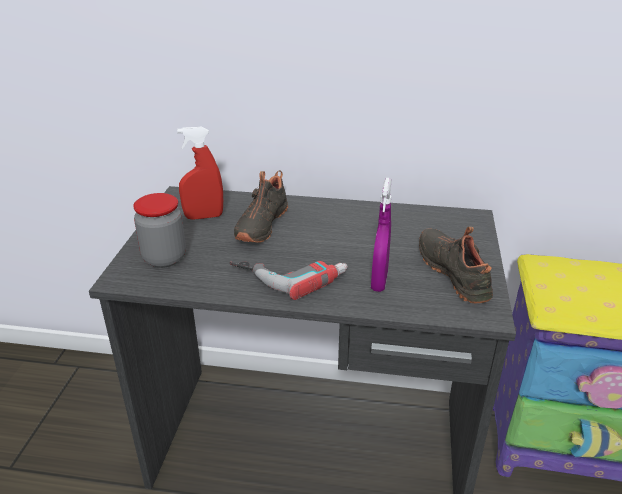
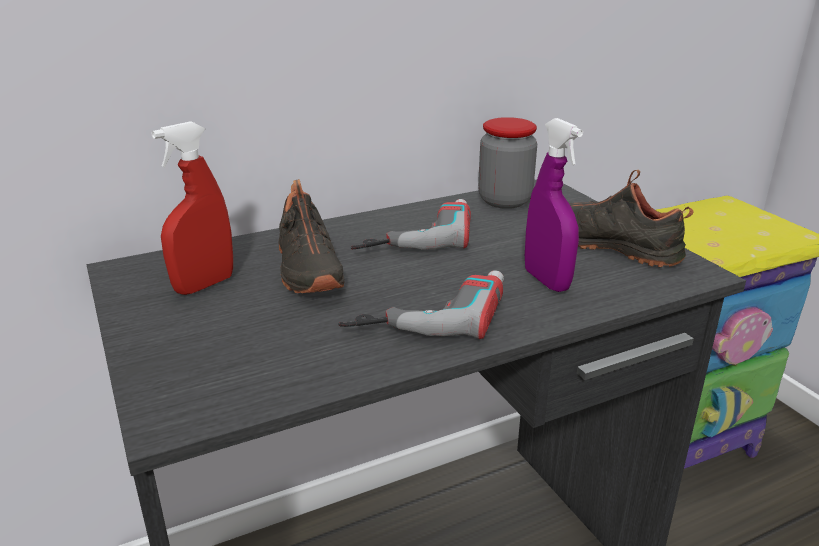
camera: 35 degrees left, 5 degrees down
jar [133,193,186,268] -> jar moved to [478,117,537,209]
none -> power drill [351,199,471,250]

